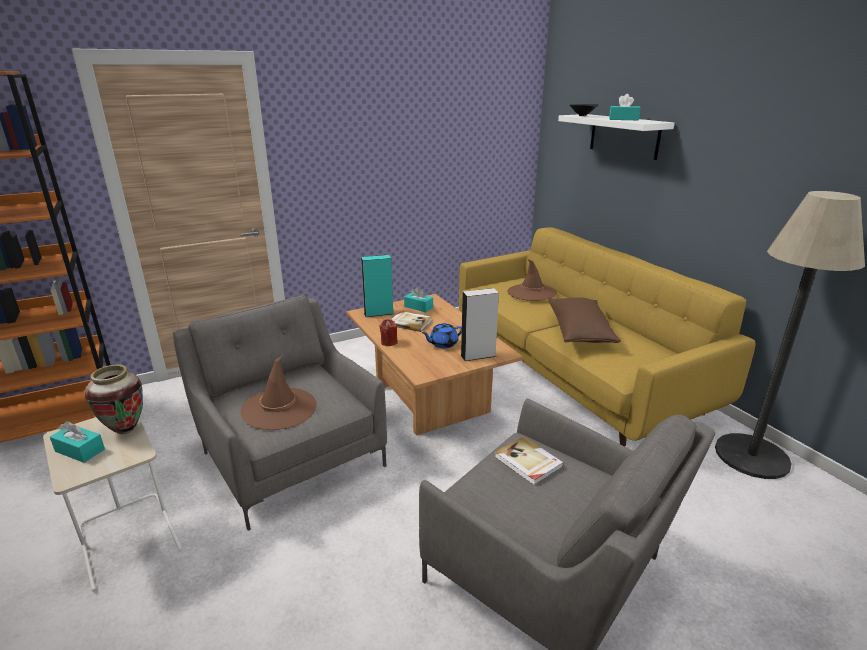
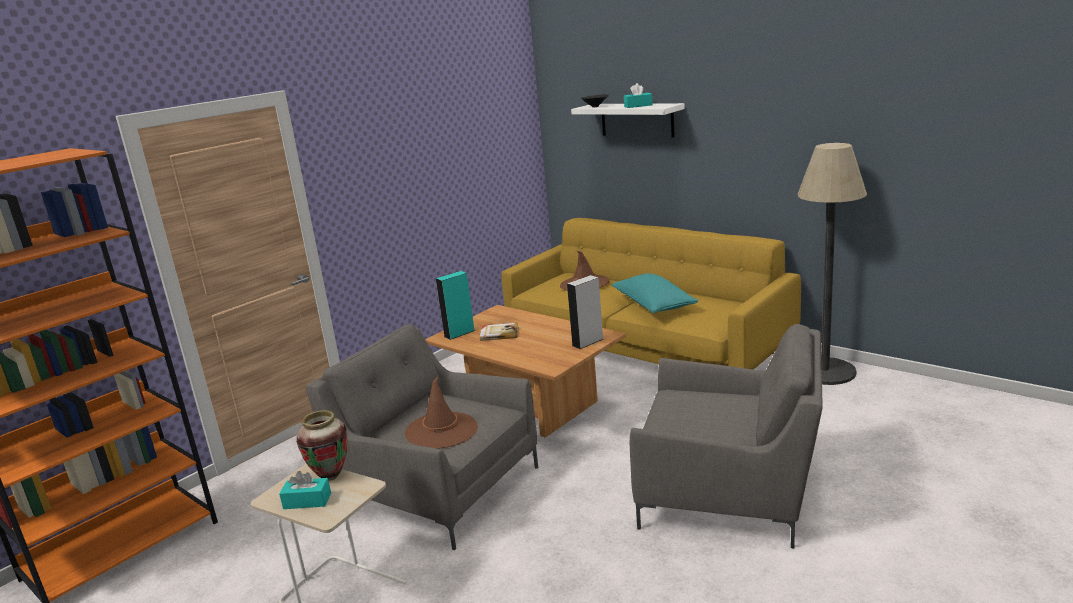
camera: 20 degrees left, 5 degrees down
red candle [380,319,398,346] -> none
turquoise tissue box [404,287,433,312] -> none
blue teapot [422,323,462,348] -> none
book [495,436,564,485] -> none
brown pillow [549,297,621,343] -> turquoise pillow [612,273,698,313]

